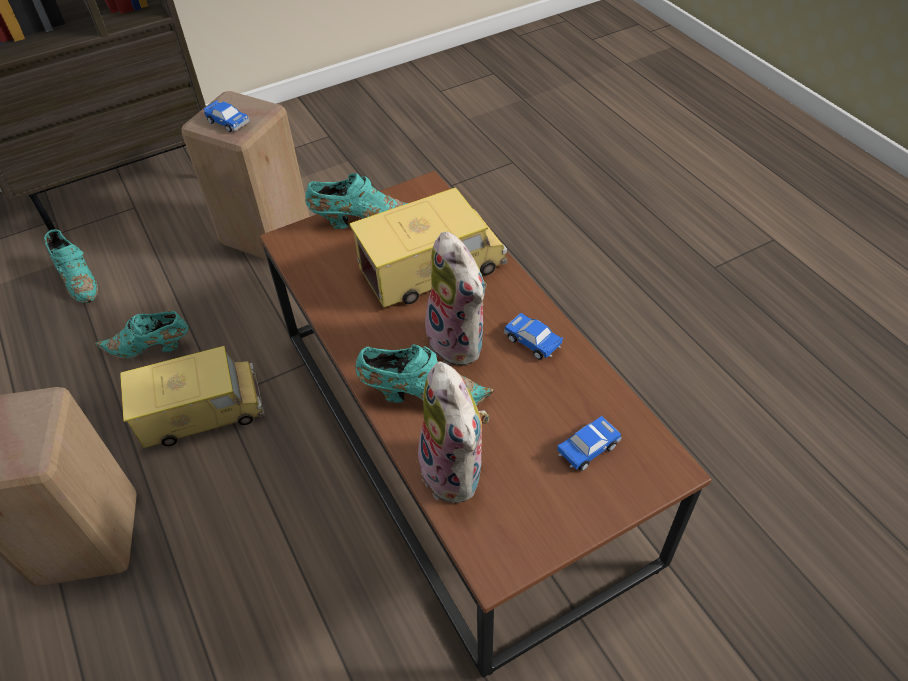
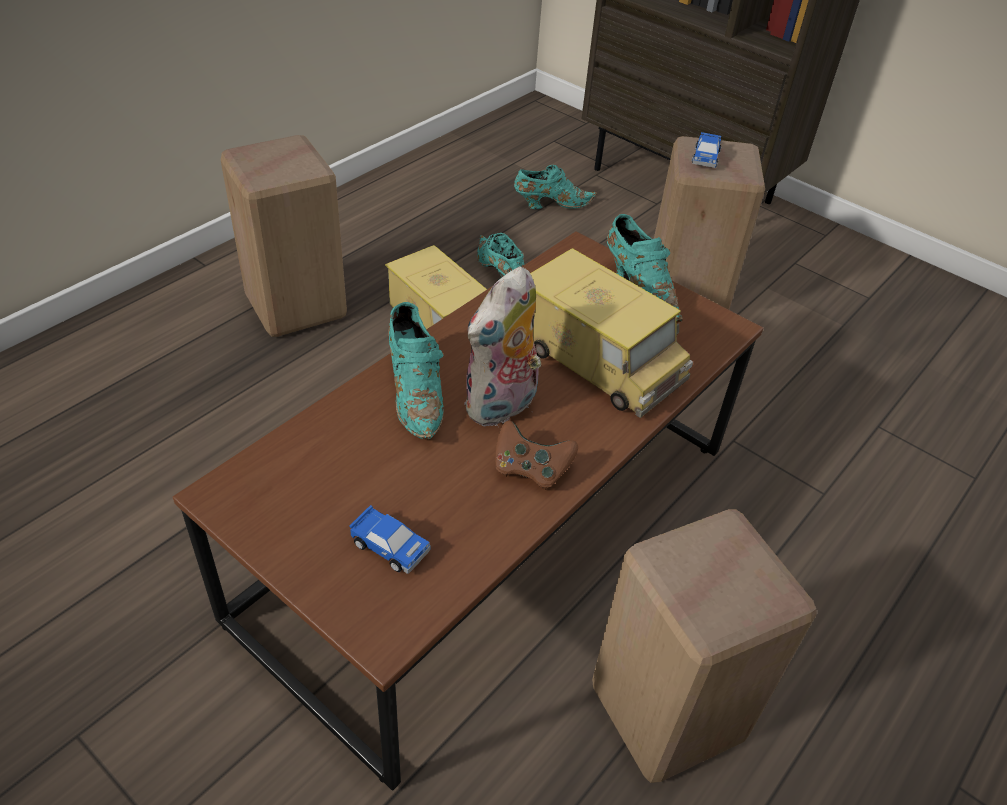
camera: 65 degrees right, 5 degrees down
turquoise shoe [44,229,98,303] -> turquoise shoe turned 135 degrees counterclockwise [514,165,597,209]
plush toy [416,361,489,503] -> none
toy car [504,313,563,360] -> brown game controller [495,420,578,490]
none -> beige stool [592,509,816,783]

